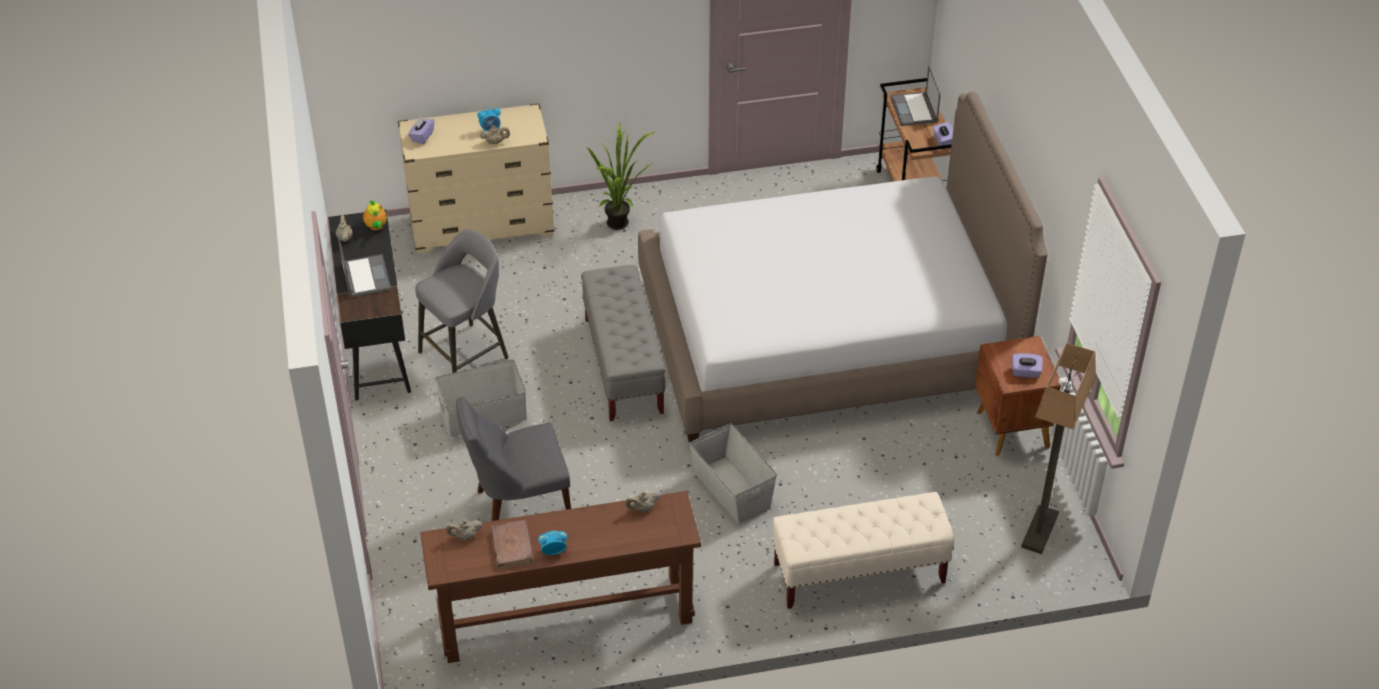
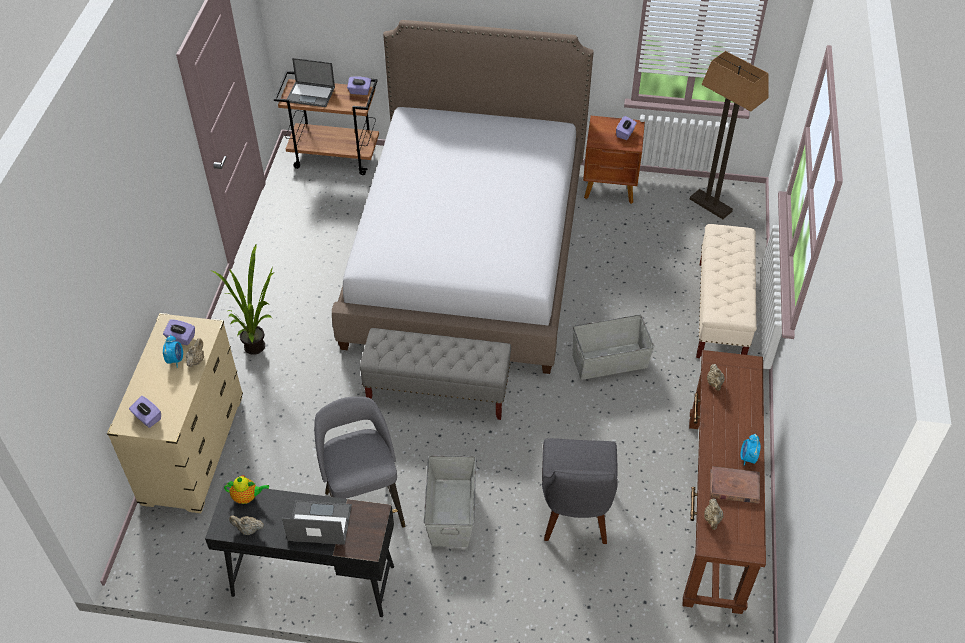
camera: 70 degrees left, 5 degrees up
none -> purple tissue box [163,319,195,345]

